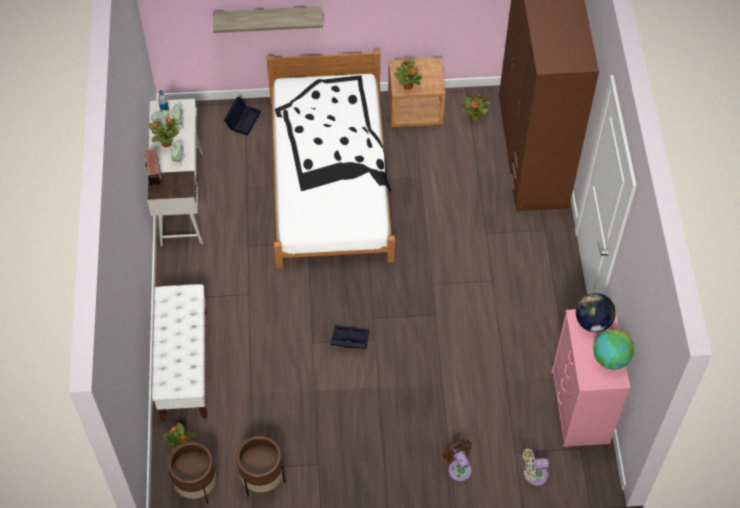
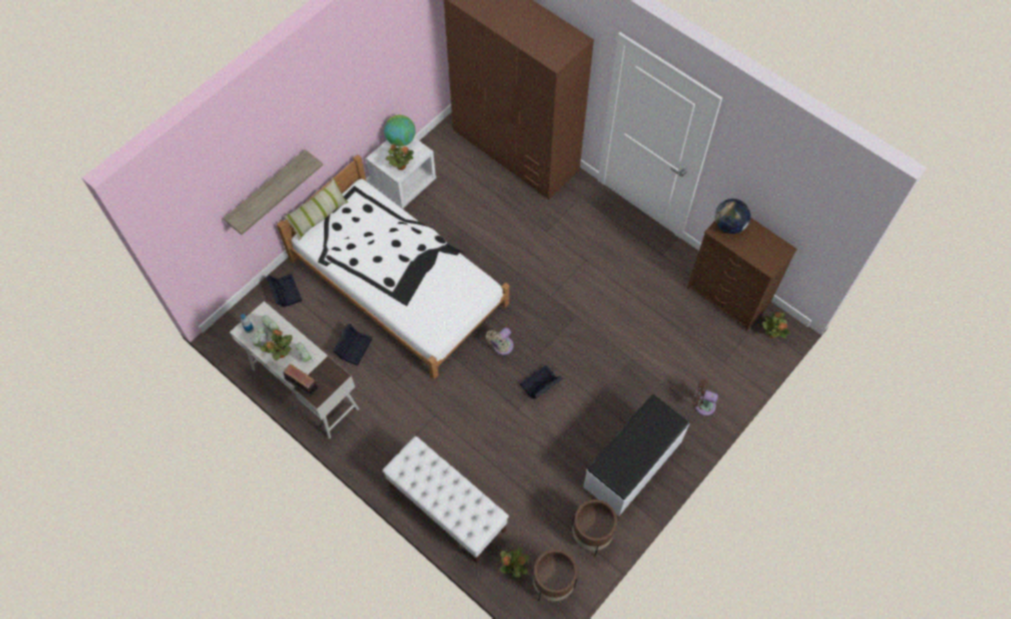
camera: 45 degrees left, 5 degrees up
brown nightstand [388,58,446,127] -> white nightstand [366,137,436,209]
potted plant [462,94,490,122] -> potted plant moved to [762,313,790,338]
beige fan [523,448,549,486] -> beige fan moved to [486,327,514,355]
pink dresser [551,309,630,447] -> brown dresser [687,218,797,331]
globe [593,330,634,370] -> globe moved to [384,115,416,147]
none -> pillow [283,178,348,240]
none -> black storage box [333,324,372,366]
none -> white bench [583,394,690,516]

